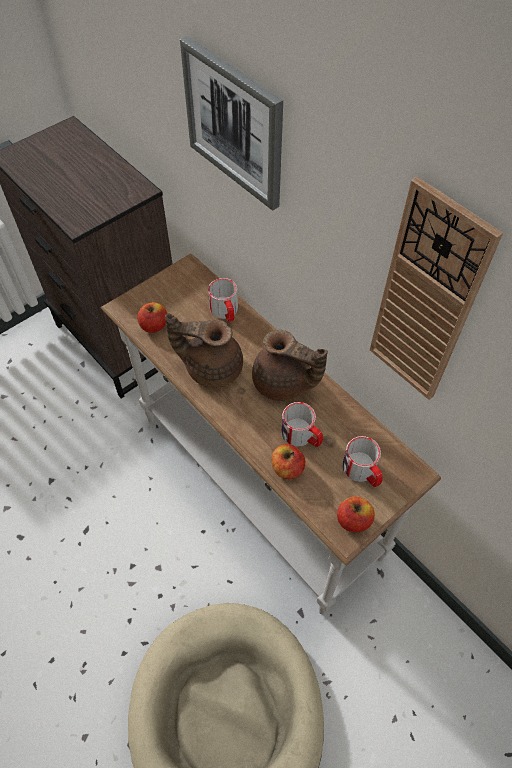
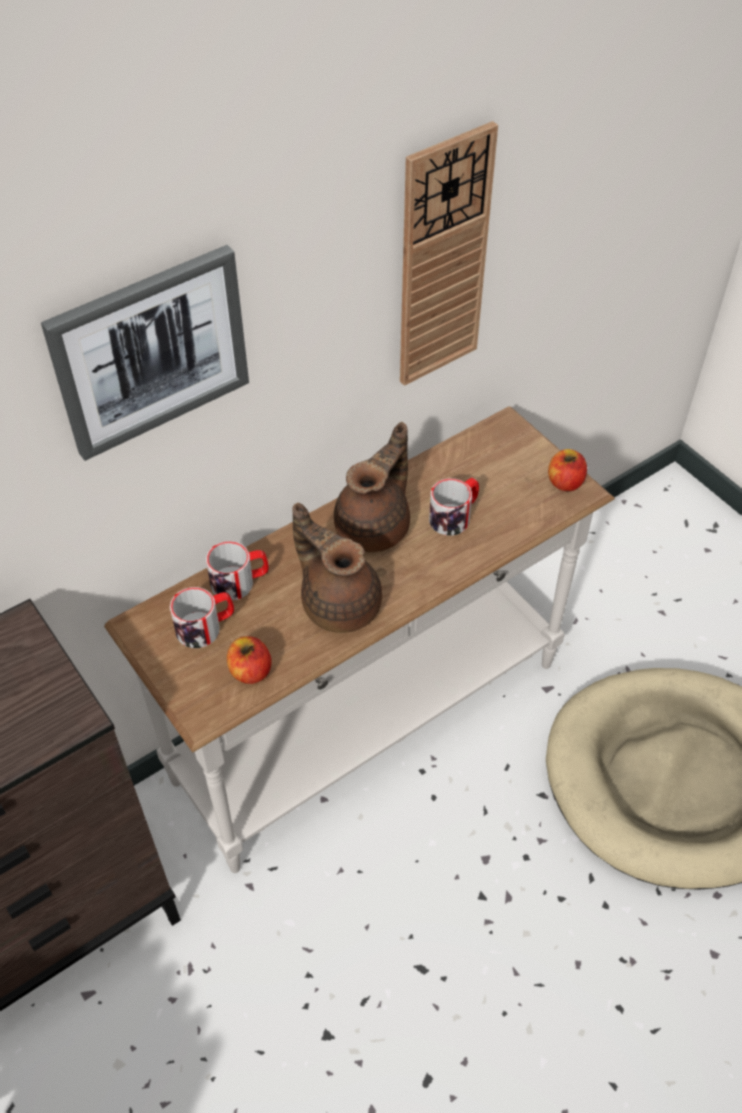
camera: 85 degrees left, 5 degrees down
brown teapot [165,313,243,388] -> brown teapot turned 120 degrees clockwise [292,503,382,633]
apple [272,444,305,479] -> none
mug [342,436,383,487] -> mug moved to [170,587,234,648]

